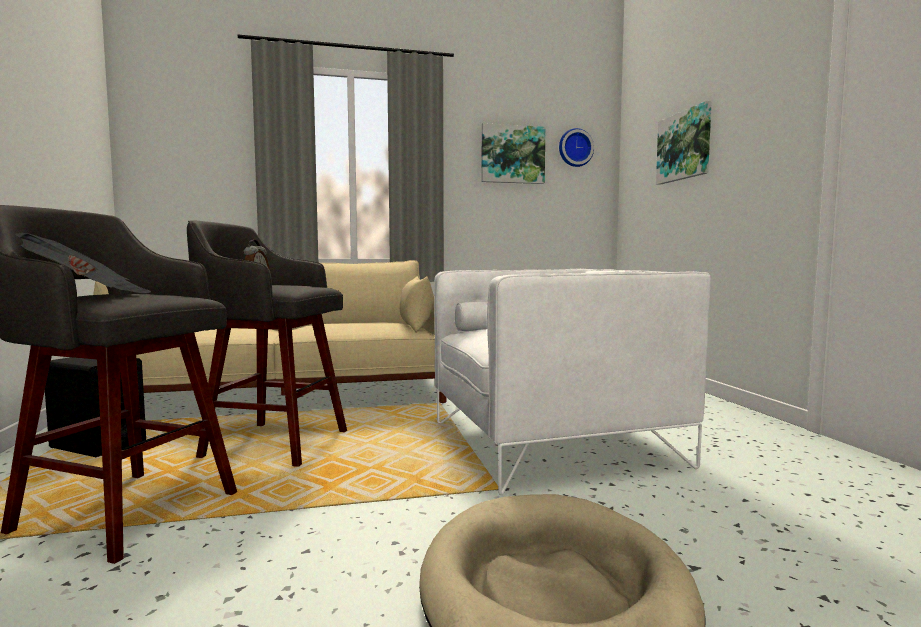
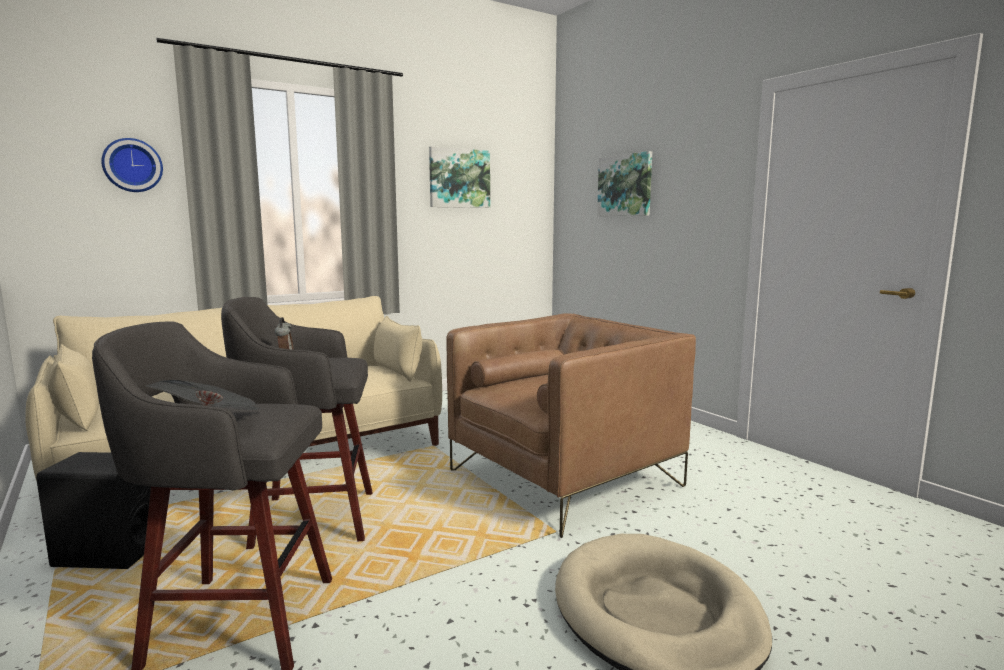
camera: 20 degrees left, 5 degrees up
white armchair [434,268,710,496] -> brown armchair [446,314,696,538]
wall clock [559,128,594,167] -> wall clock moved to [101,138,163,192]

